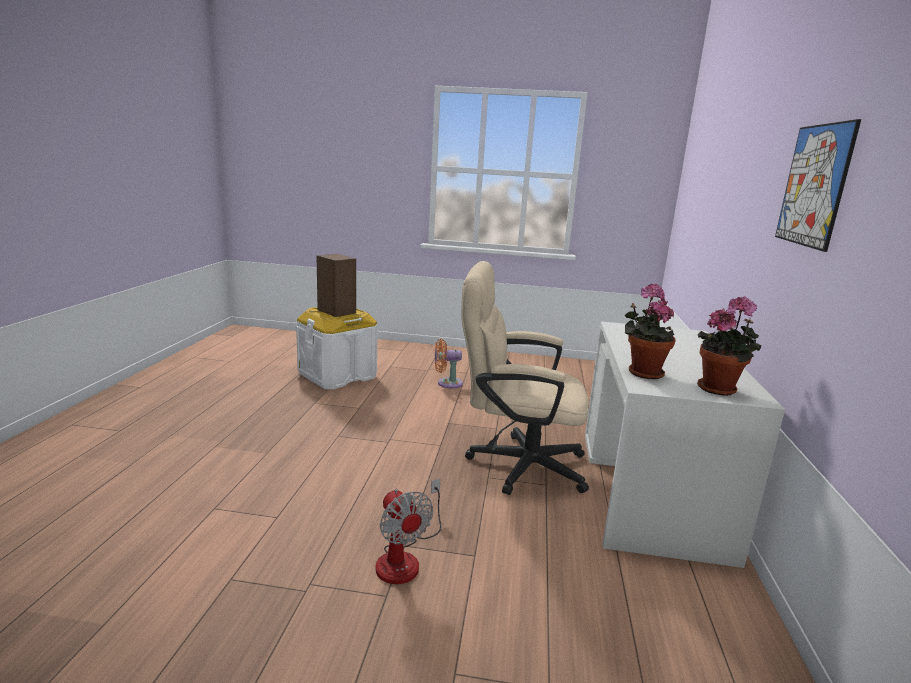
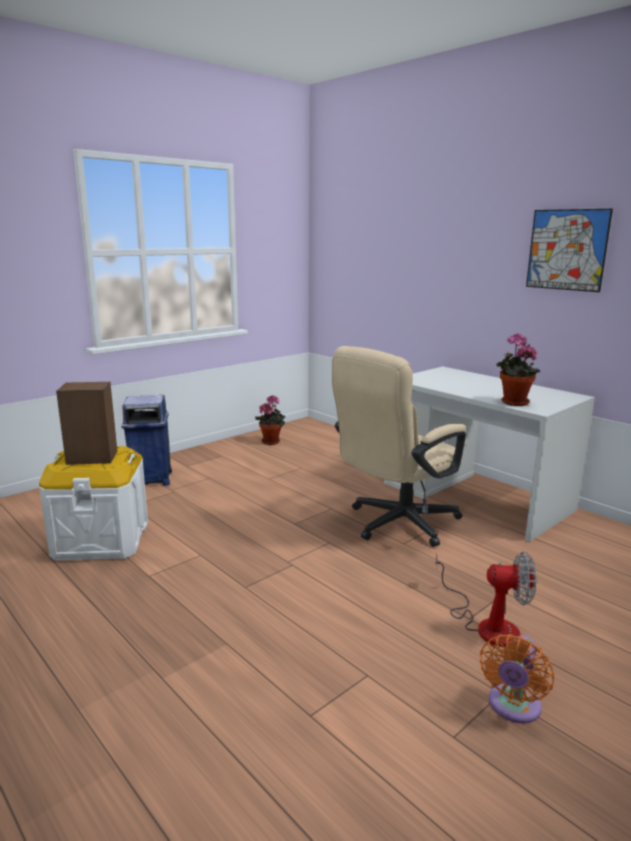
camera: 50 degrees left, 0 degrees up
orange fan [435,339,463,388] -> orange fan moved to [480,634,554,724]
potted plant [697,296,761,396] -> potted plant moved to [255,395,285,445]
none -> blue trash can [122,395,172,486]

